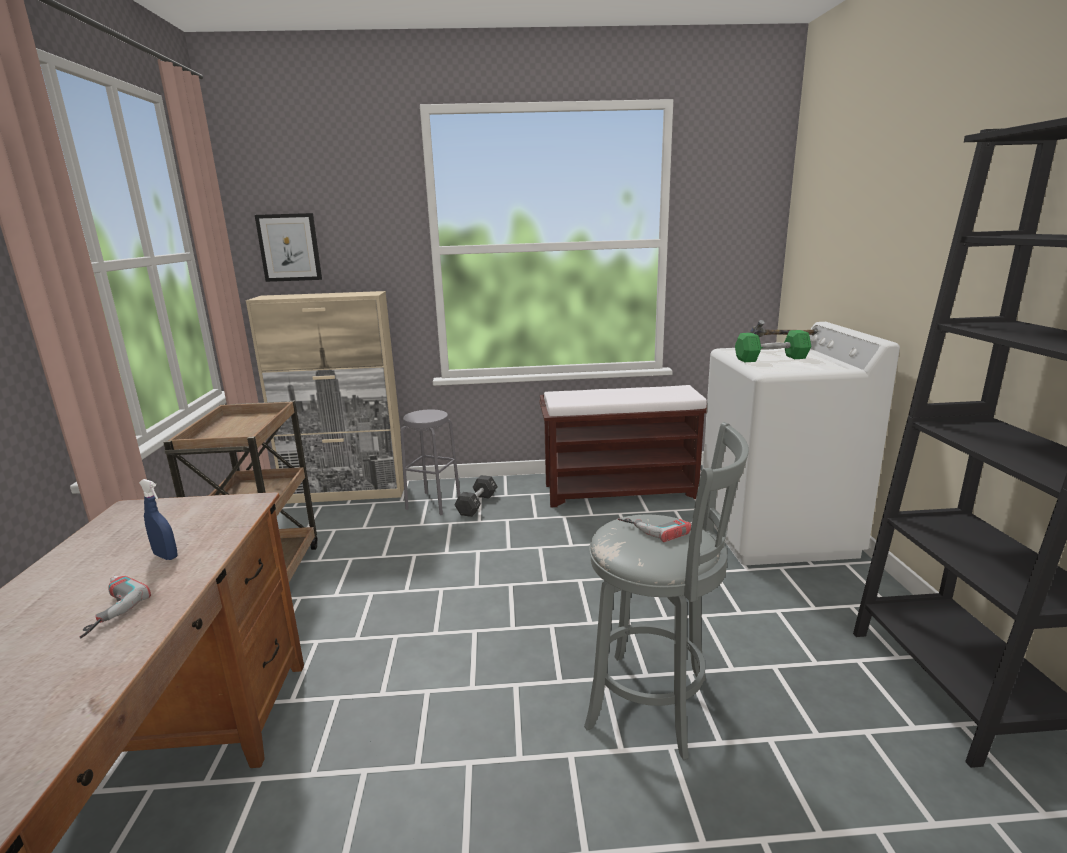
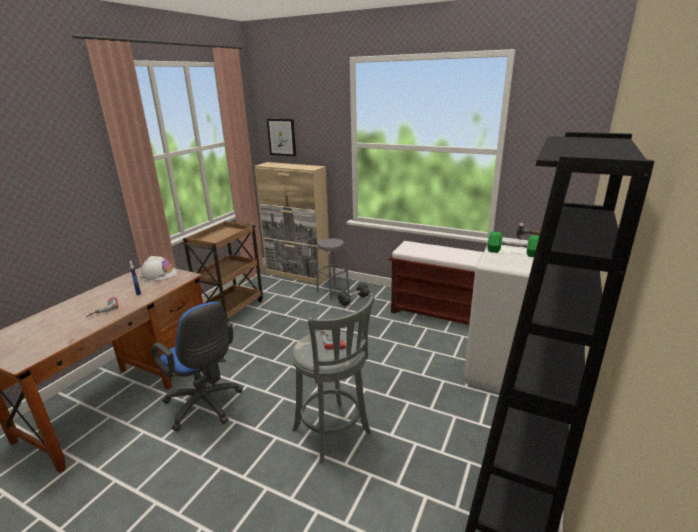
camera: 30 degrees right, 5 degrees up
none -> white hard hat [140,256,177,281]
none -> blue office chair [151,302,243,431]

